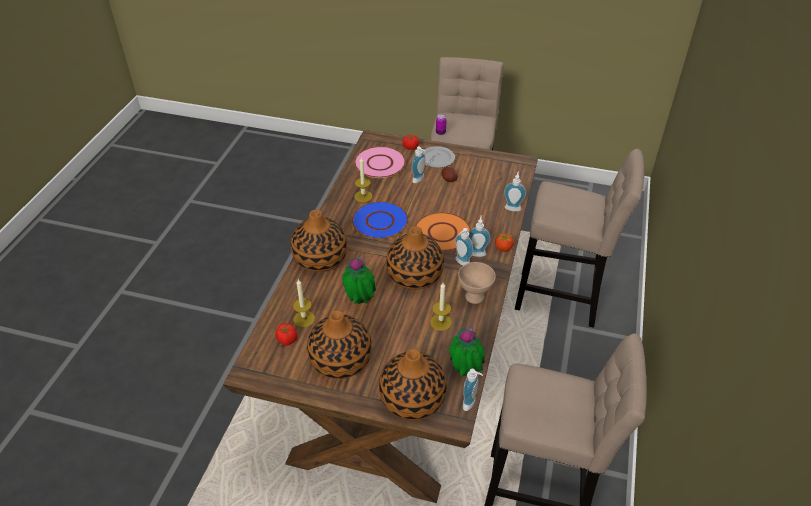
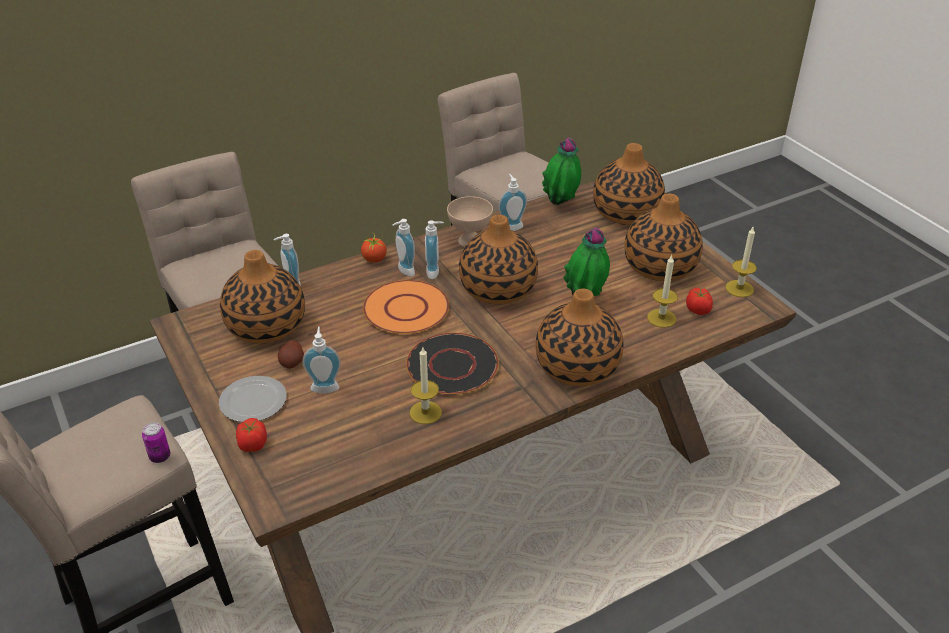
camera: 135 degrees left, 5 degrees down
blue plate [352,201,409,239] -> black plate [406,333,499,395]
pink plate [354,146,406,178] -> none
candle [430,283,452,331] -> candle moved to [726,227,757,297]
soap dispenser [463,369,483,411] -> soap dispenser moved to [498,174,527,231]
none -> vase [220,250,305,344]

